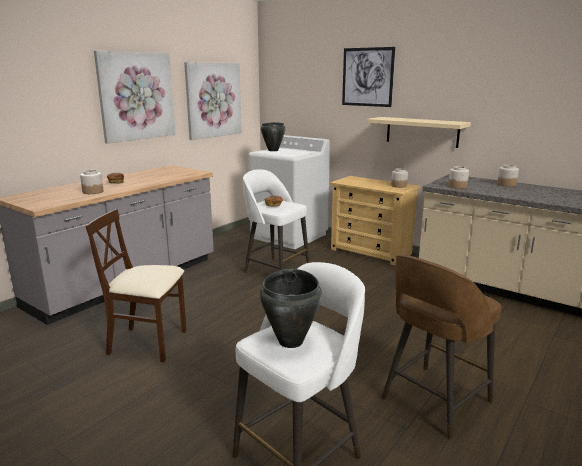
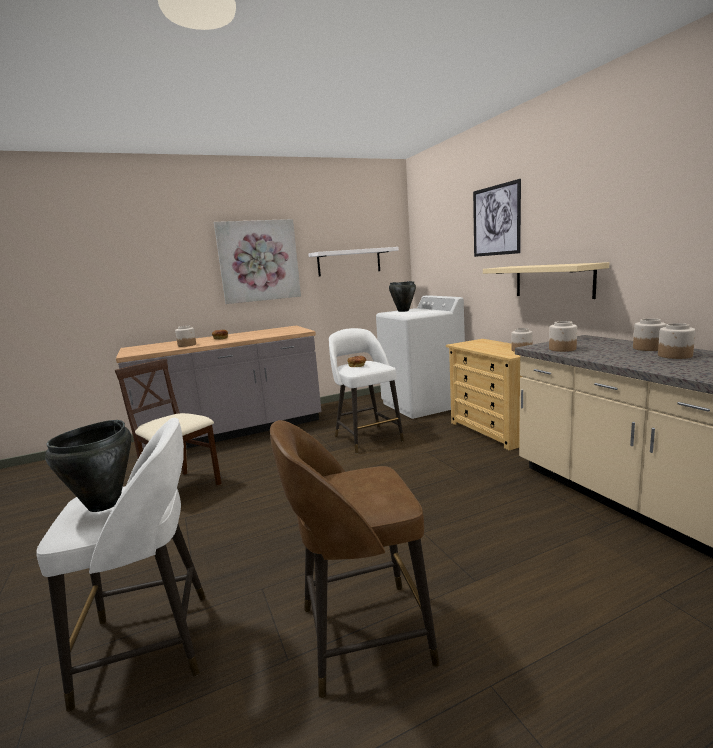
camera: 30 degrees right, 5 degrees down
picture [184,62,242,140] -> white shelf [308,247,399,277]
none -> jar [658,323,696,359]

